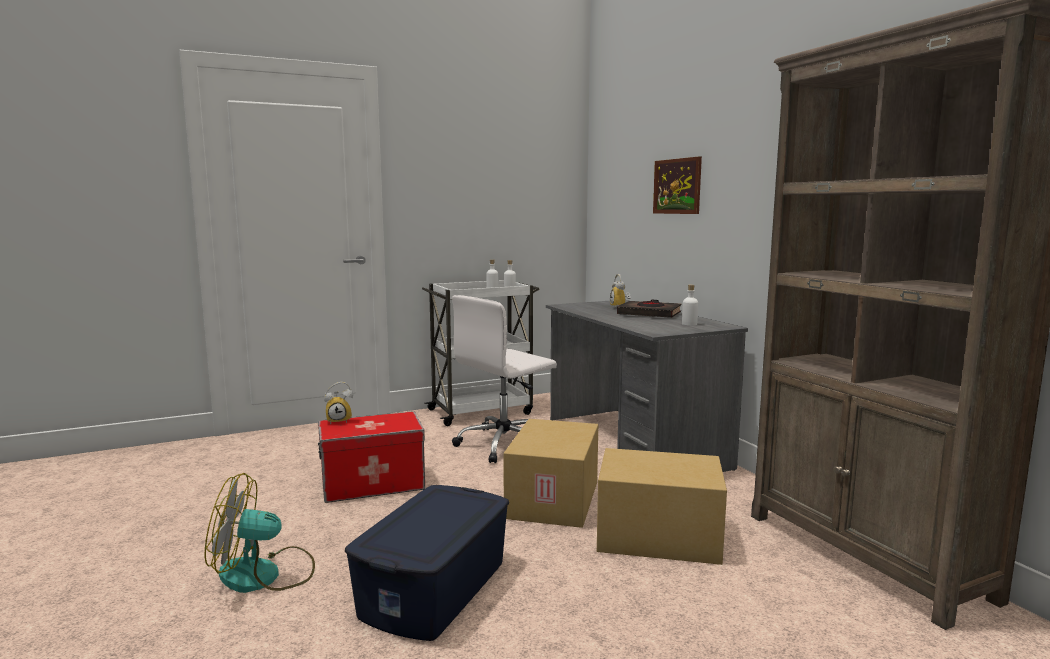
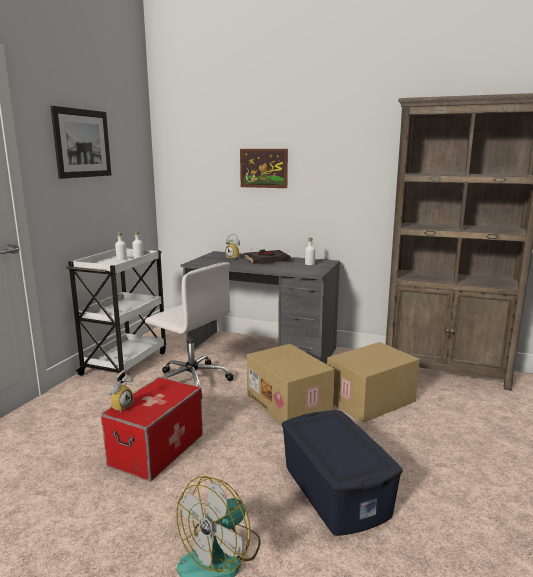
camera: 45 degrees left, 5 degrees up
white office chair [452,295,557,463] -> white office chair turned 60 degrees counterclockwise [145,262,234,399]
none -> picture [51,106,111,179]

